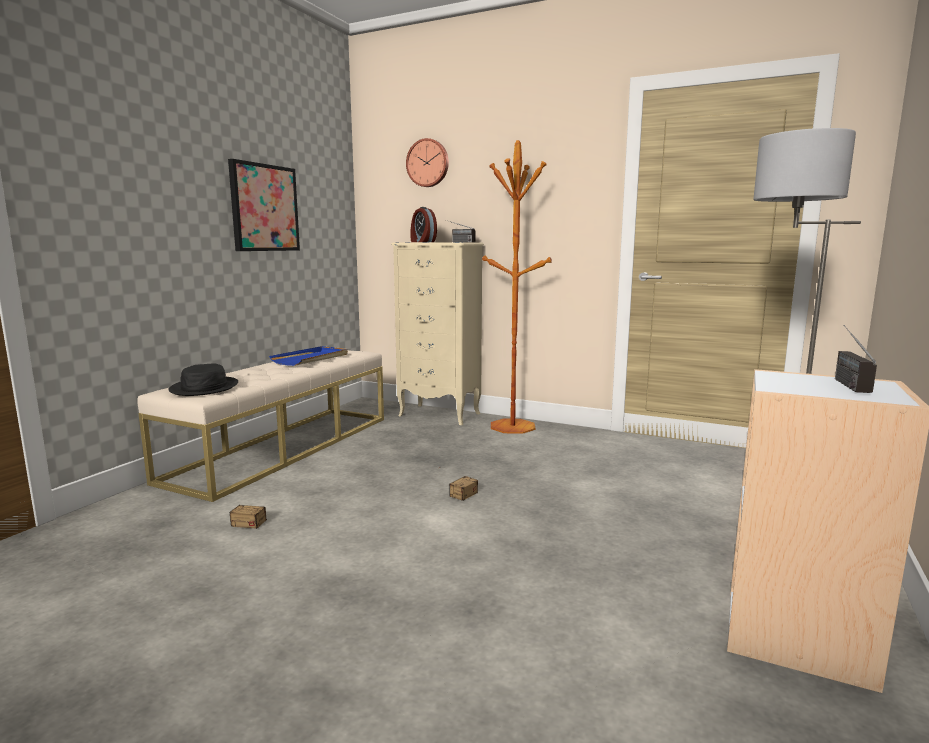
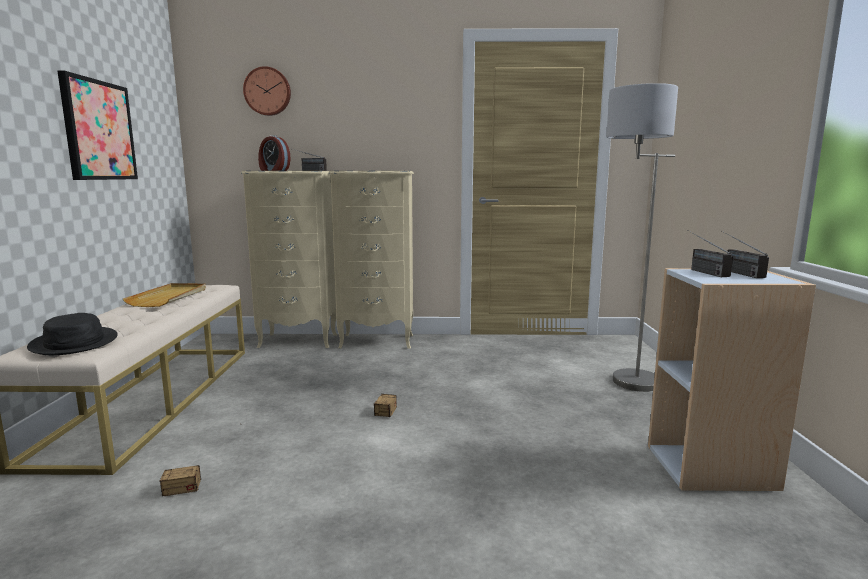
camera: 25 degrees left, 0 degrees up
blue tray [269,346,348,366] -> beige tray [123,283,206,307]
orange clothes rack [482,140,552,434] -> beige dresser [328,171,414,349]
none -> radio [687,230,733,277]

